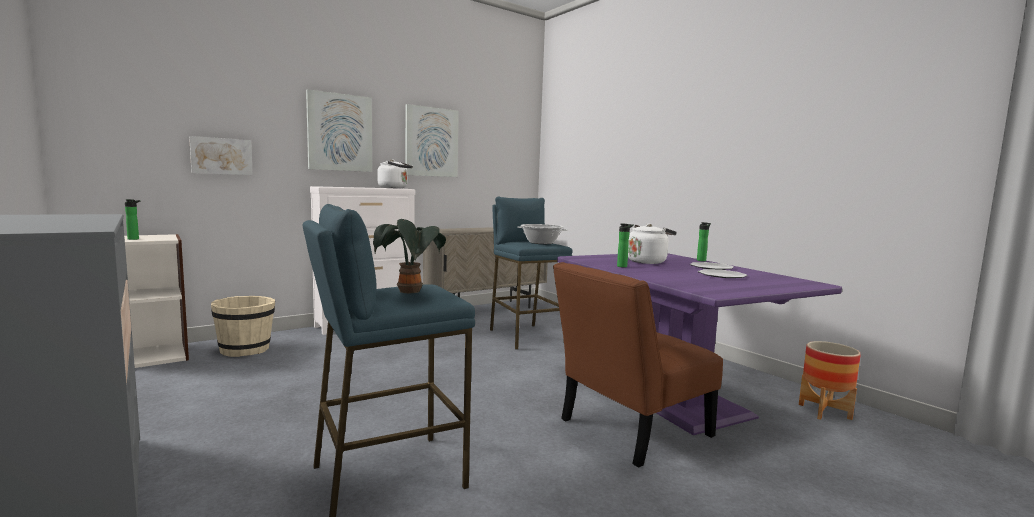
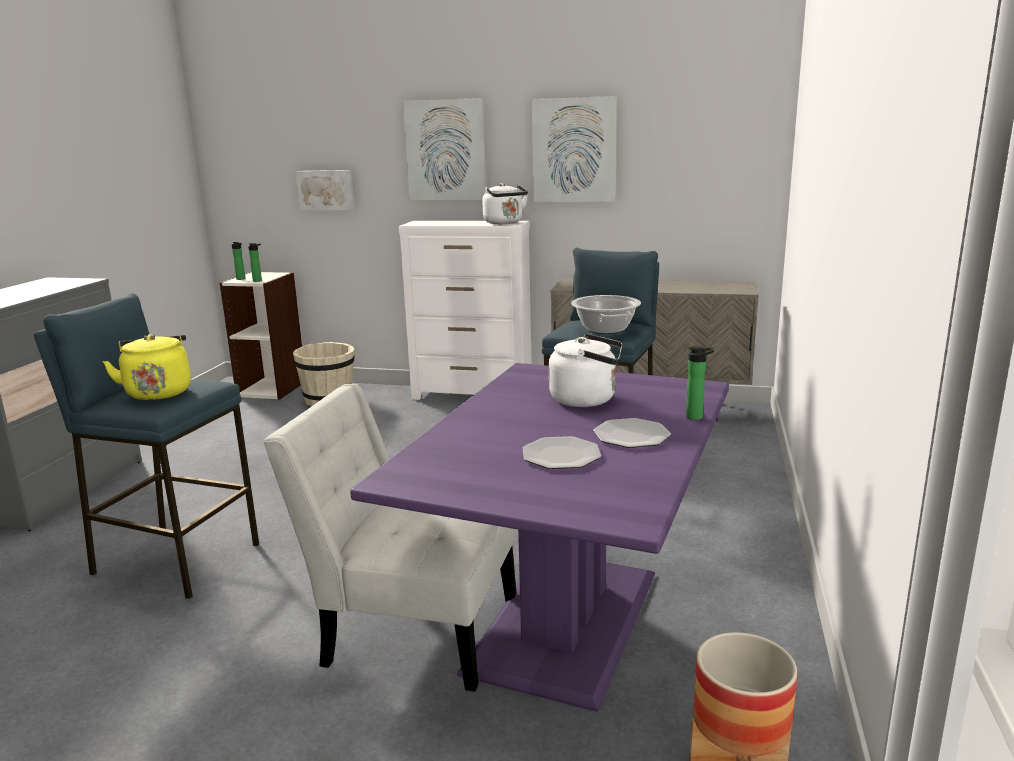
camera: 50 degrees right, 10 degrees up
potted plant [373,219,446,293] -> yellow kettle [103,334,191,400]
brown chair [553,262,723,468] -> white chair [263,384,516,692]
bottle [617,223,634,267] -> bottle moved to [248,243,262,282]

